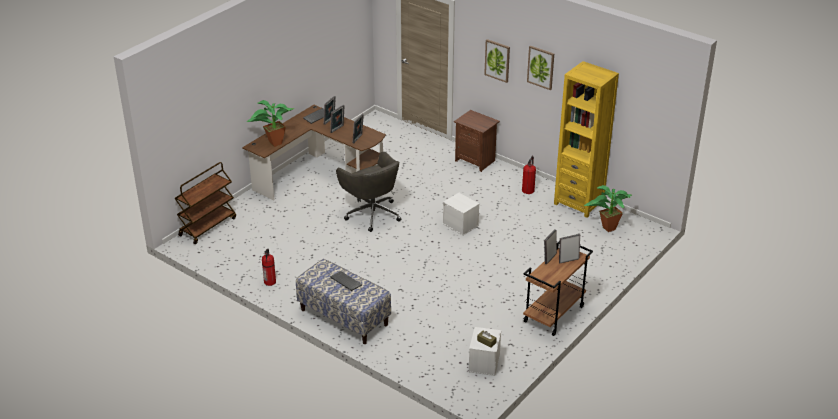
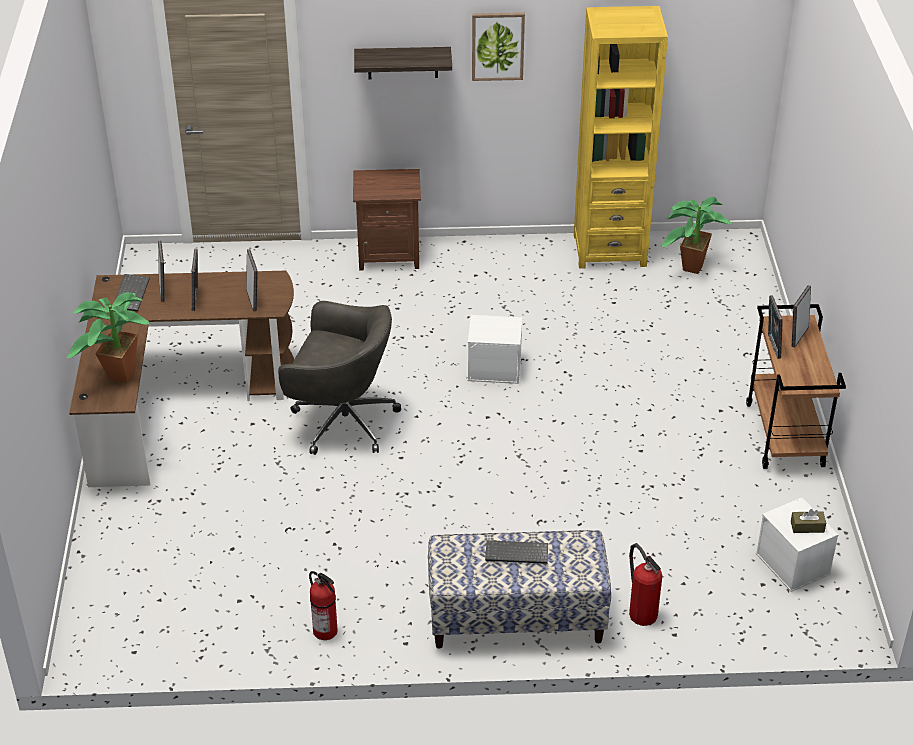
camera: 40 degrees left, 5 degrees up
brown cart [174,162,236,244] -> none
picture [484,39,510,83] -> shelf [354,47,452,79]
fire extinguisher [522,155,536,194] -> fire extinguisher moved to [629,543,662,626]

